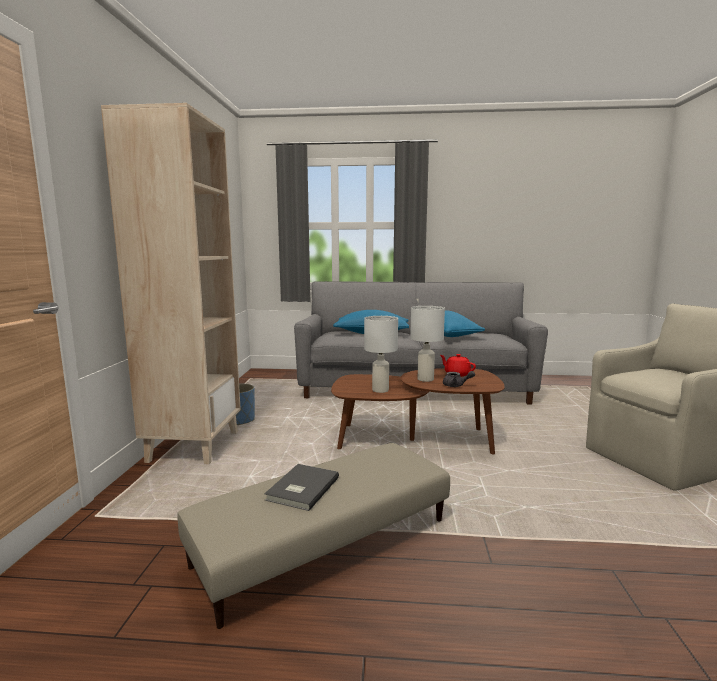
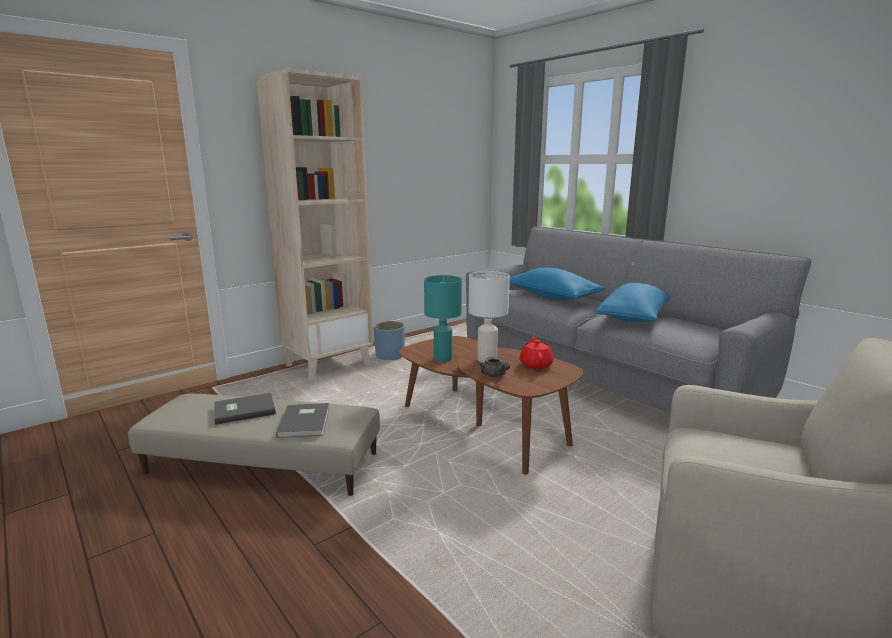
camera: 45 degrees right, 5 degrees up
white table lamp [364,316,398,393] -> turquoise table lamp [424,275,462,362]
none -> grey book [276,403,329,438]

